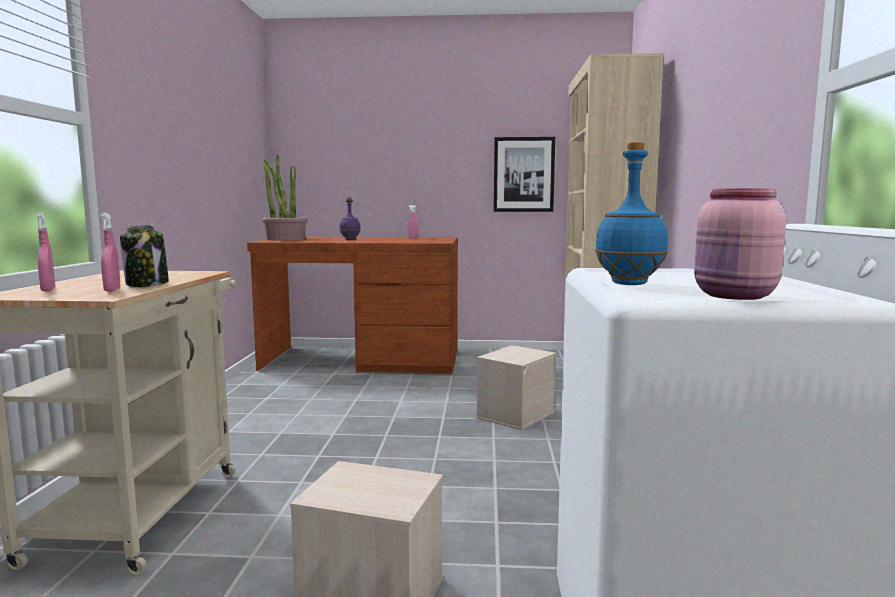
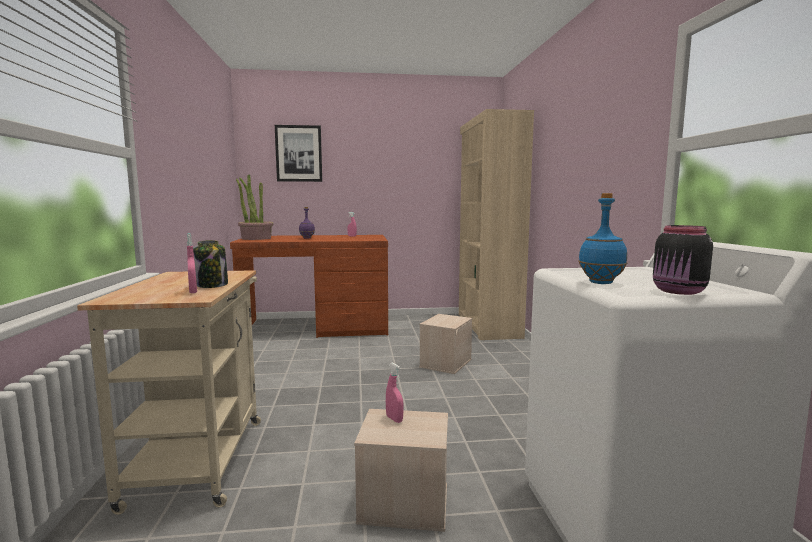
camera: 10 degrees left, 0 degrees up
pink spray bottle [37,213,55,291] -> pink spray bottle moved to [386,363,404,423]
picture [494,137,555,212] -> picture moved to [275,125,322,182]
pink jar [694,188,786,300] -> black jar [653,225,713,295]

